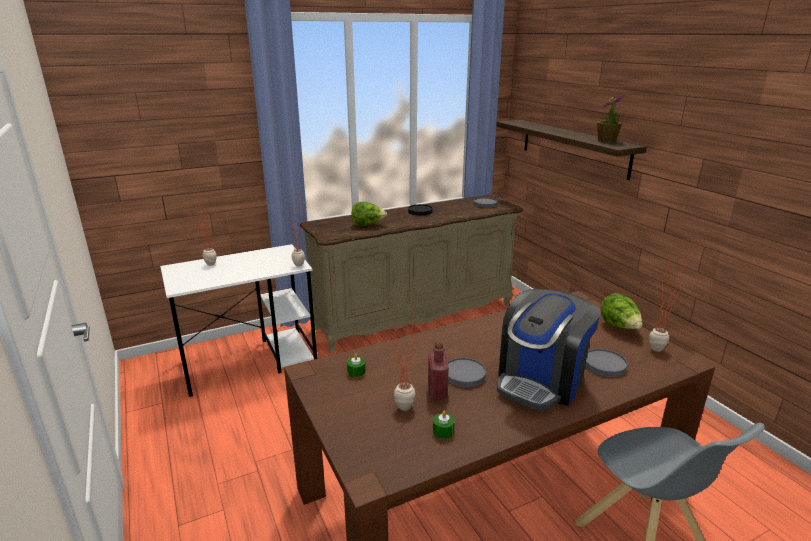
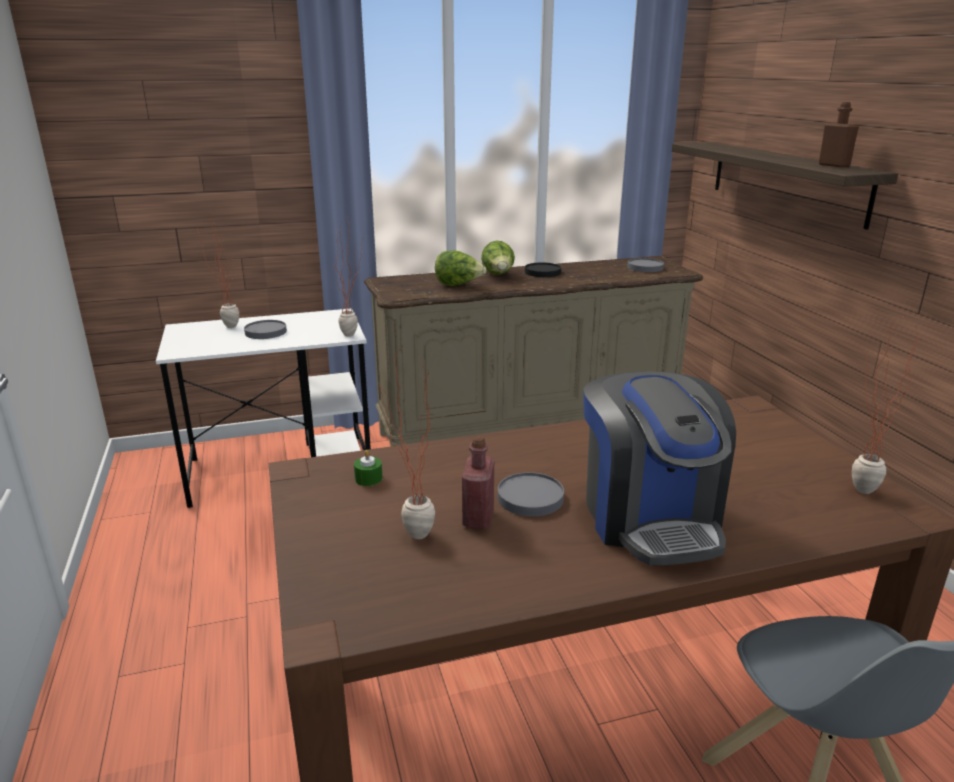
camera: 10 degrees right, 0 degrees up
green candle [433,411,455,439] -> none
coffee machine [497,289,601,411] -> coffee machine turned 60 degrees counterclockwise [583,371,736,565]
grey plate [585,349,627,377] -> grey plate moved to [244,320,287,339]
potted plant [597,95,624,142] -> brown bottle [819,102,859,167]
lettuce [601,293,642,329] -> lettuce moved to [481,240,515,275]

